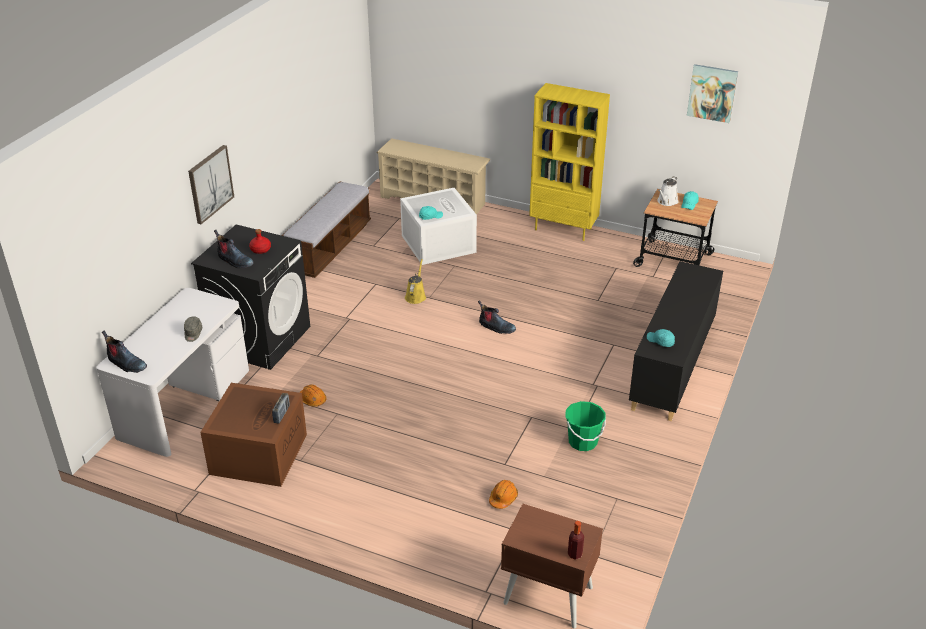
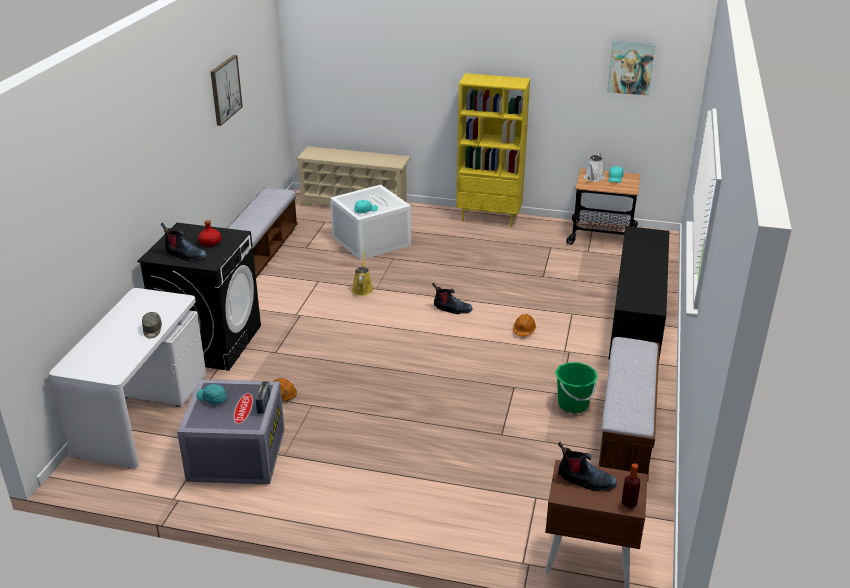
camera: 10 degrees left, 5 degrees down
boot [102,330,147,373] -> boot moved to [558,442,617,491]
picture [188,145,234,224] -> picture moved to [211,55,243,126]
brown storage box [200,383,307,487] -> grey storage box [177,379,285,484]
orange hard hat [489,480,518,509] -> orange hard hat moved to [513,314,536,337]
turquoise cap [647,329,675,347] -> turquoise cap moved to [196,384,227,404]
none -> bench [599,337,660,481]

